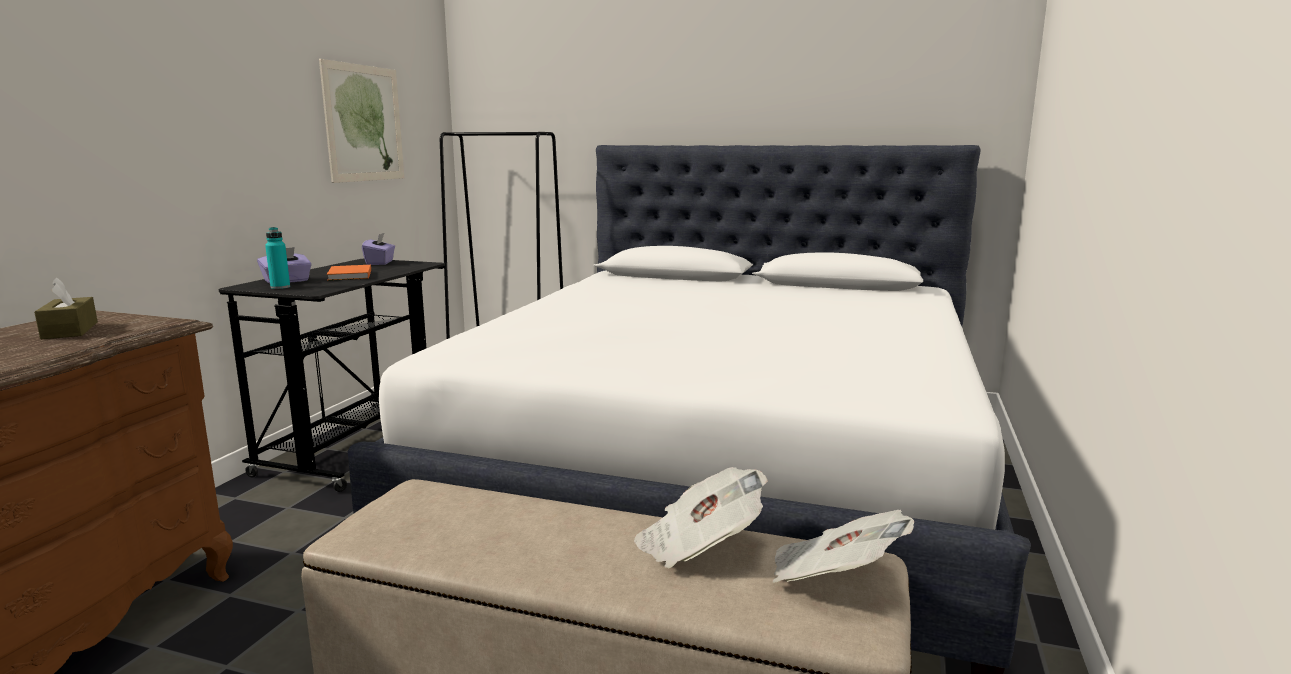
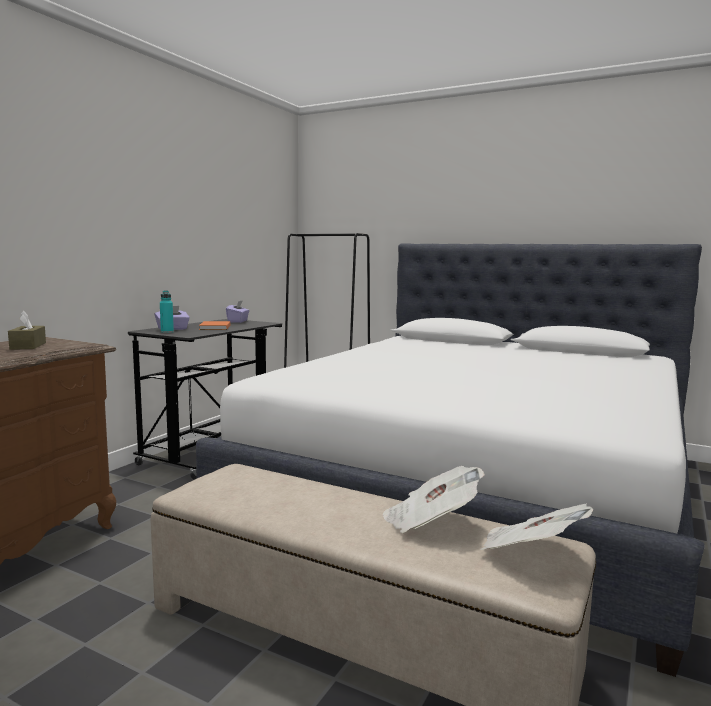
camera: 10 degrees right, 5 degrees down
picture [319,59,404,183] -> none

